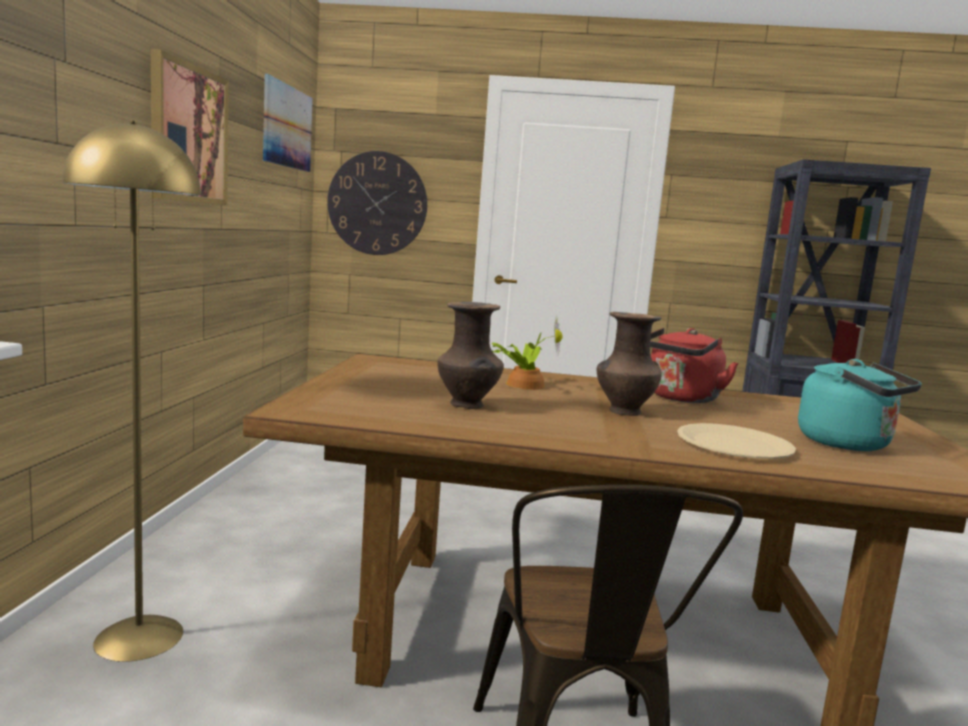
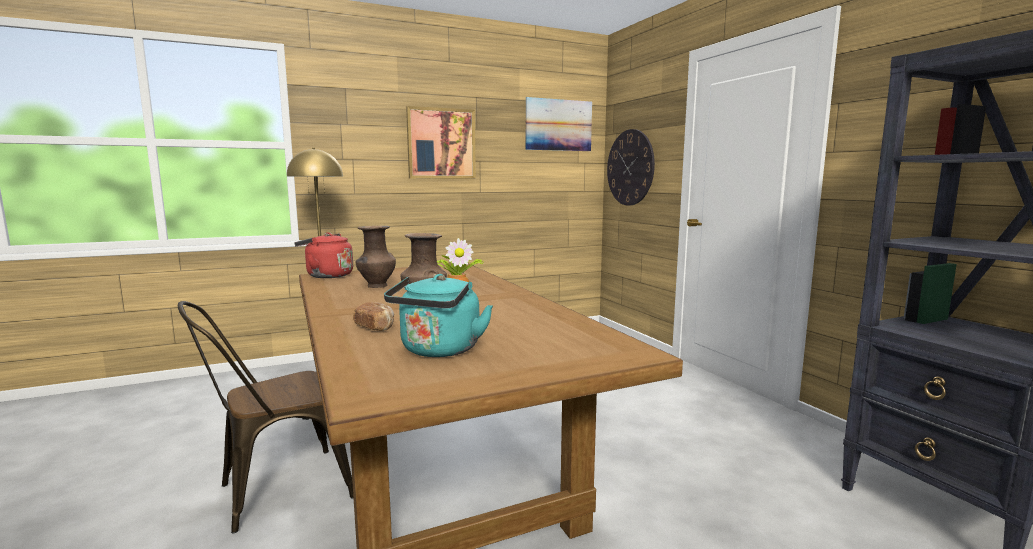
camera: 60 degrees right, 0 degrees up
red kettle [650,328,739,403] -> red kettle moved to [294,232,353,278]
beige plate [677,423,796,459] -> bread [353,302,394,331]

